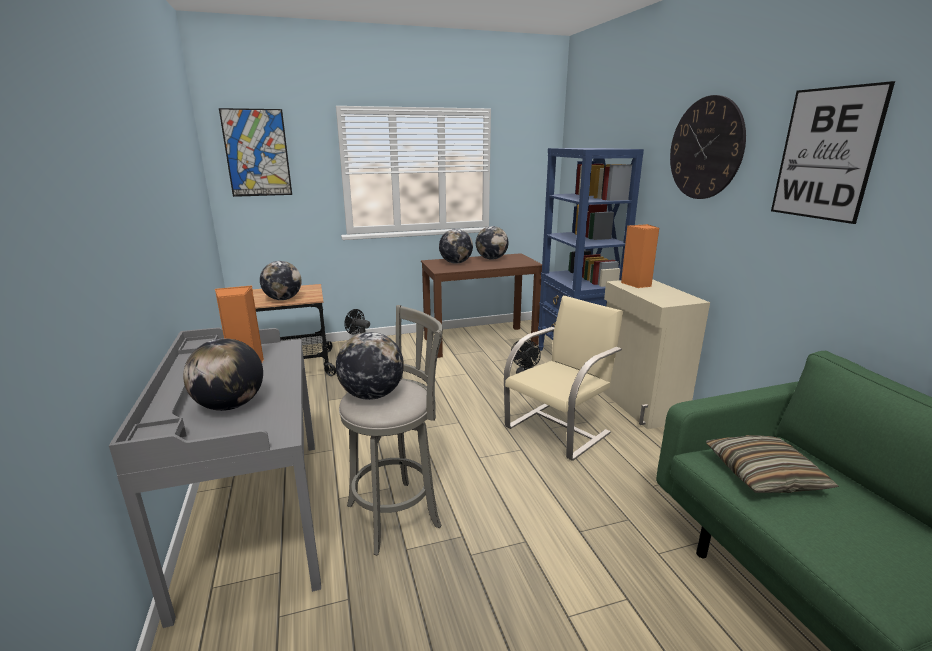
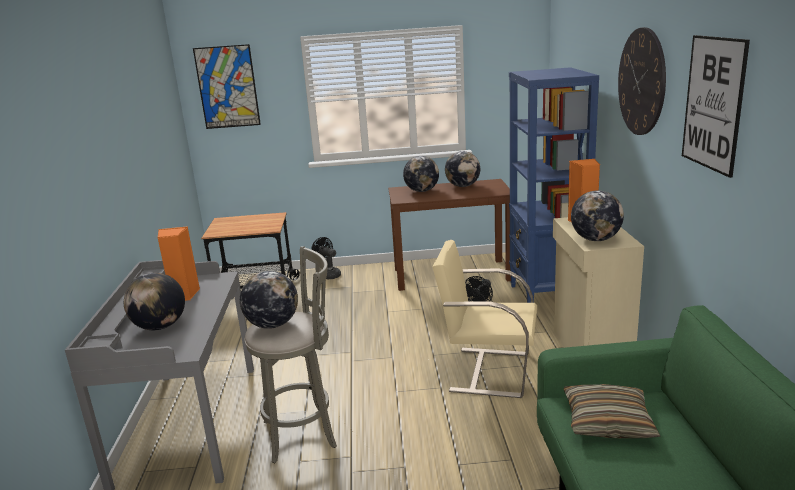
camera: 15 degrees right, 0 degrees up
globe [260,261,302,300] -> globe moved to [571,191,624,241]
beige chair [504,296,623,461] -> beige chair turned 135 degrees counterclockwise [433,240,537,398]

